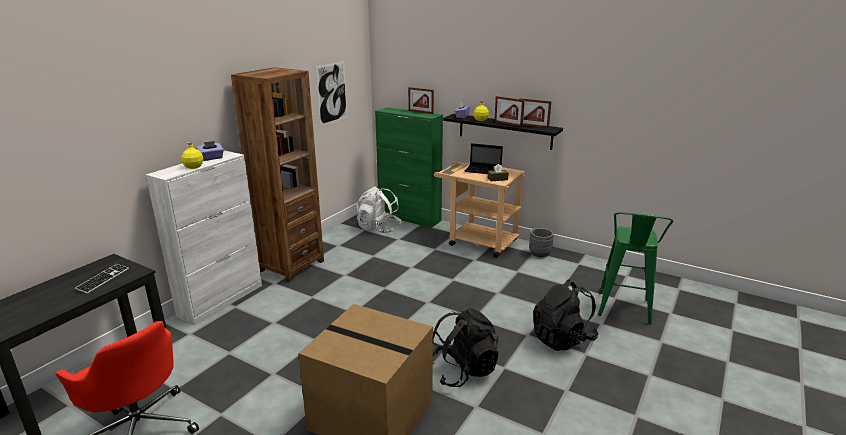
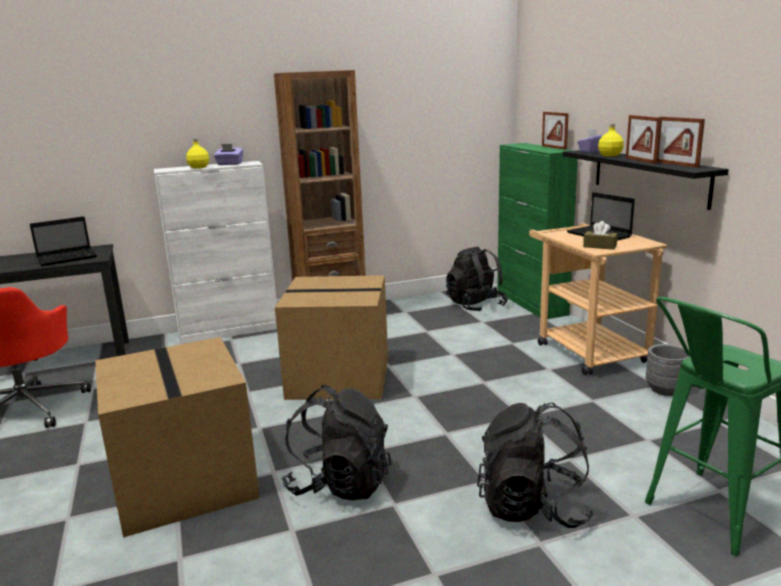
camera: 40 degrees right, 5 degrees down
keyboard [75,264,129,294] -> laptop [30,216,97,266]
picture [316,62,347,126] -> none
white backpack [357,186,402,233] -> black backpack [446,247,508,311]
none -> cardboard box [275,275,388,400]

